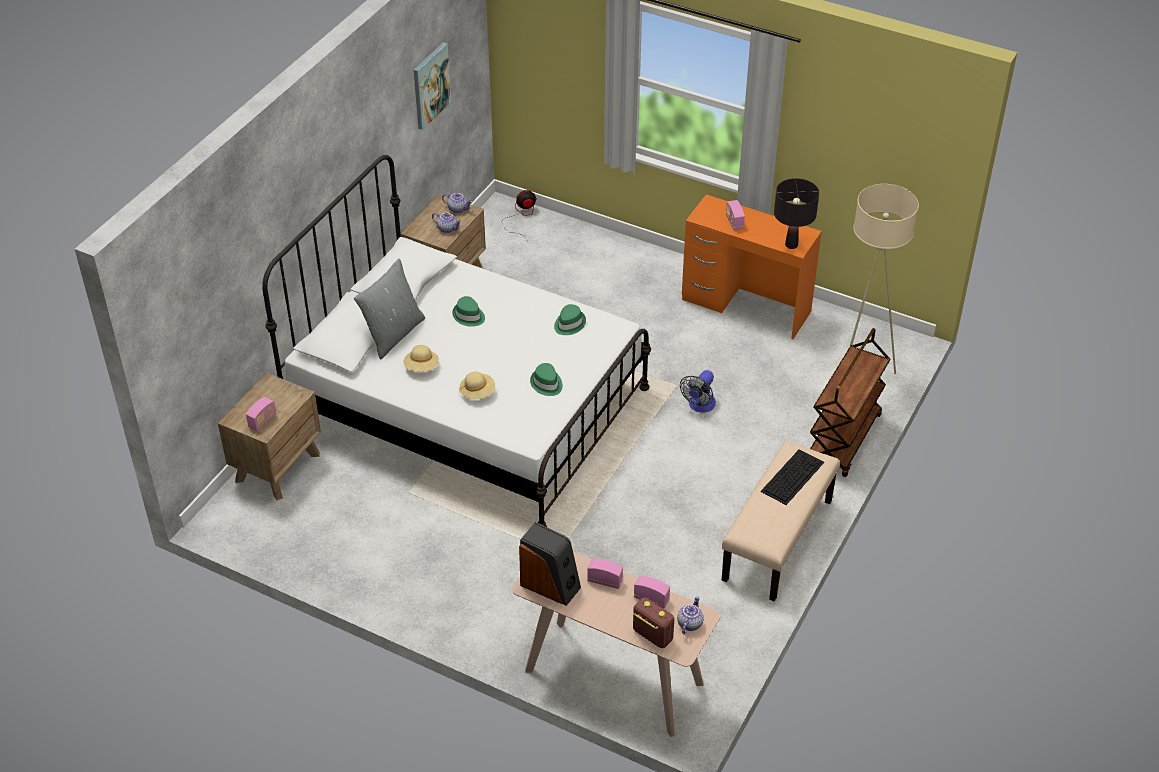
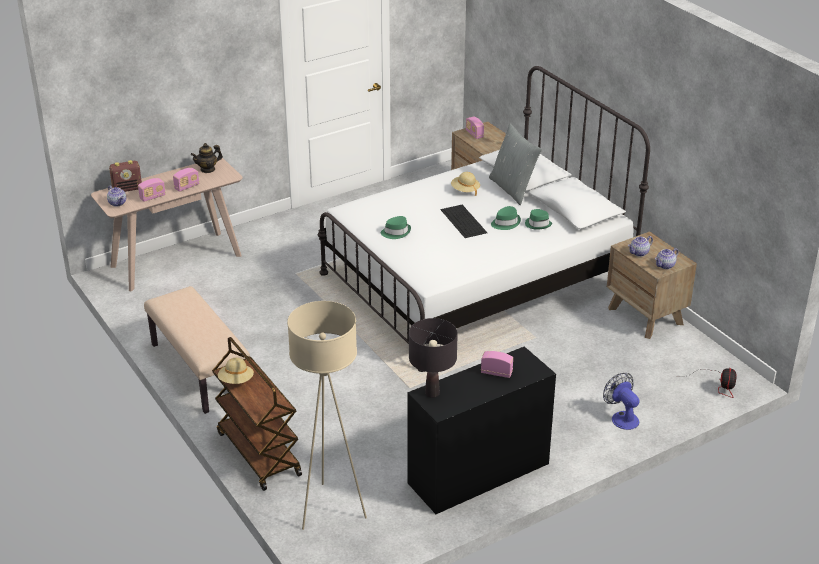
camera: 120 degrees right, 10 degrees down
picture [414,42,451,130] -> none
beige hat [459,372,495,399] -> beige hat moved to [218,358,254,384]
speaker [519,522,581,606] -> teapot [191,143,223,173]
green hat [554,304,586,335] -> green hat moved to [525,209,552,230]
fan [680,370,716,412] -> fan moved to [603,373,639,430]
orange desk [682,194,822,339] -> black desk [407,346,556,514]
keyboard [761,449,824,505] -> keyboard moved to [440,205,487,238]

